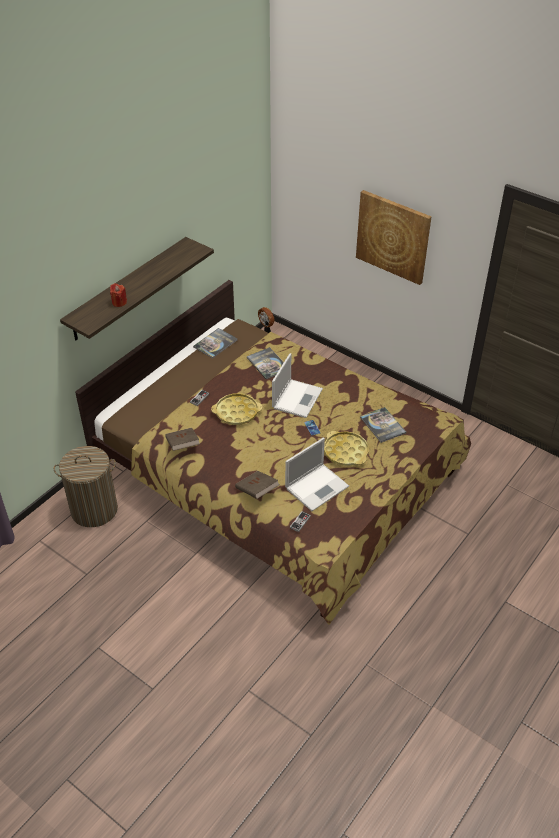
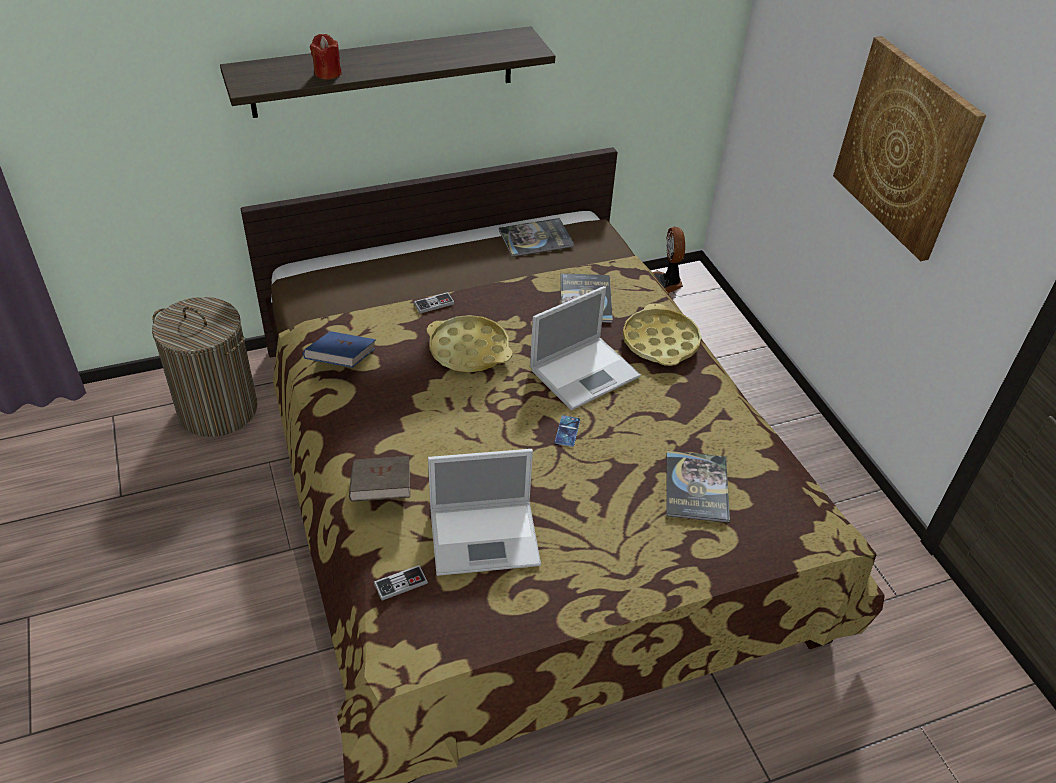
camera: 30 degrees right, 0 degrees up
brown book [165,428,200,451] -> blue book [303,331,376,368]
yellow tray [324,431,368,466] -> yellow tray moved to [623,303,701,366]

